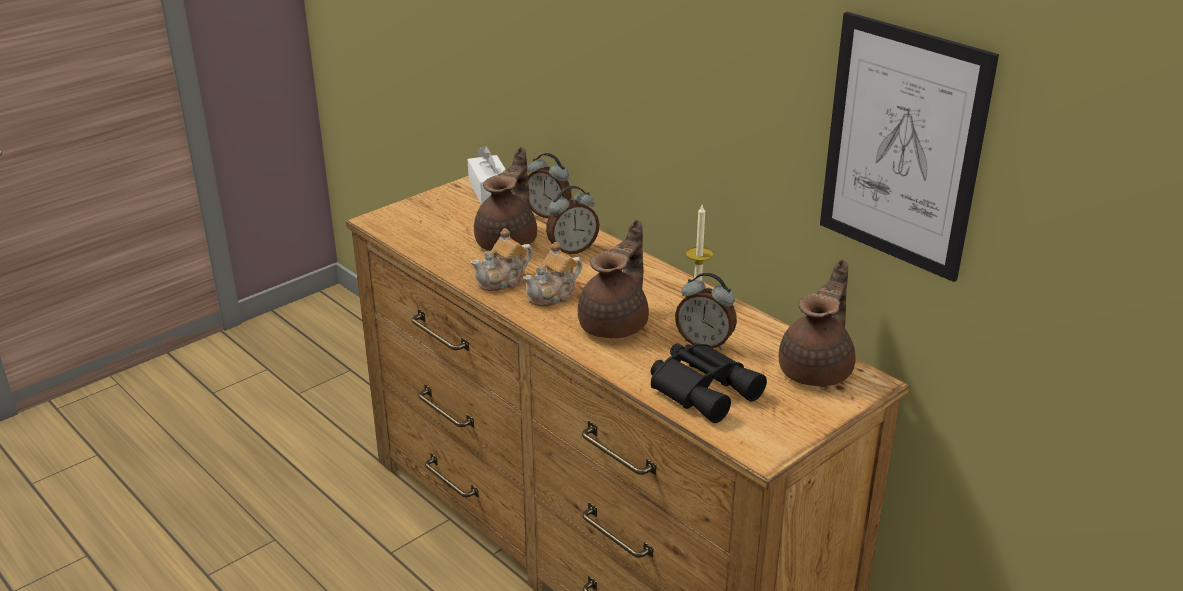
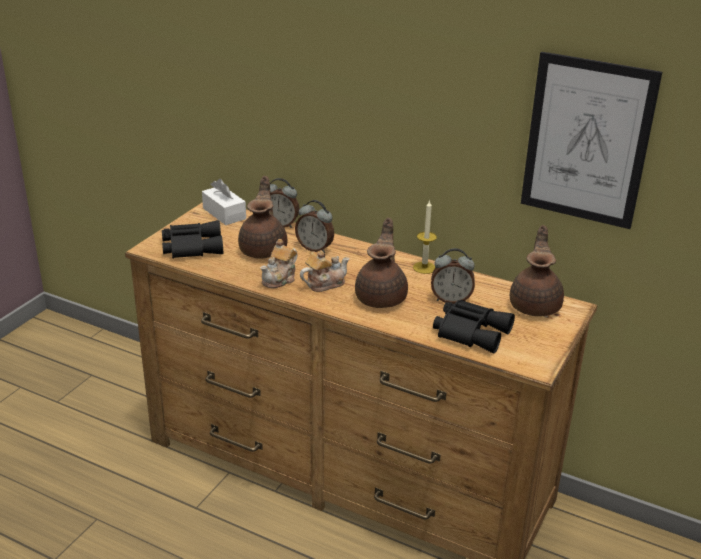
camera: 20 degrees left, 0 degrees up
teapot [523,242,582,306] -> teapot turned 150 degrees counterclockwise [300,250,349,292]
alarm clock [546,186,600,254] -> alarm clock turned 75 degrees clockwise [295,200,334,253]
none -> black binoculars [162,220,223,259]

